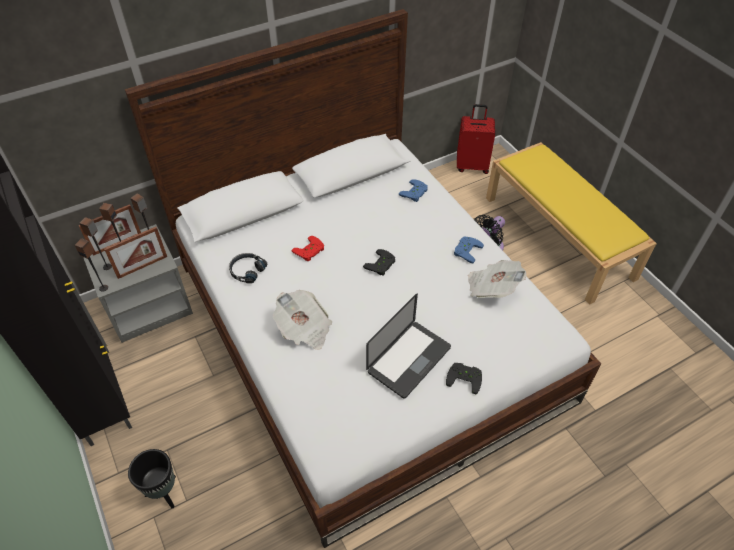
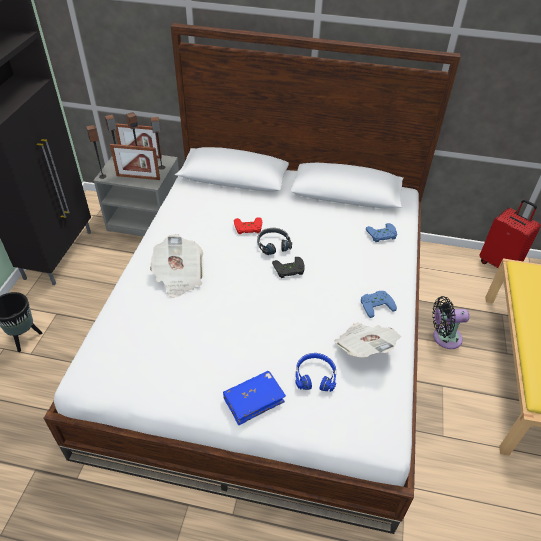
camera: 40 degrees right, 5 degrees down
black headphones [229,253,267,283] -> black headphones moved to [257,228,292,255]
laptop [366,294,451,398] -> none
black game controller [446,363,482,394] -> blue book [223,371,286,425]
none -> blue headphones [295,353,336,392]

